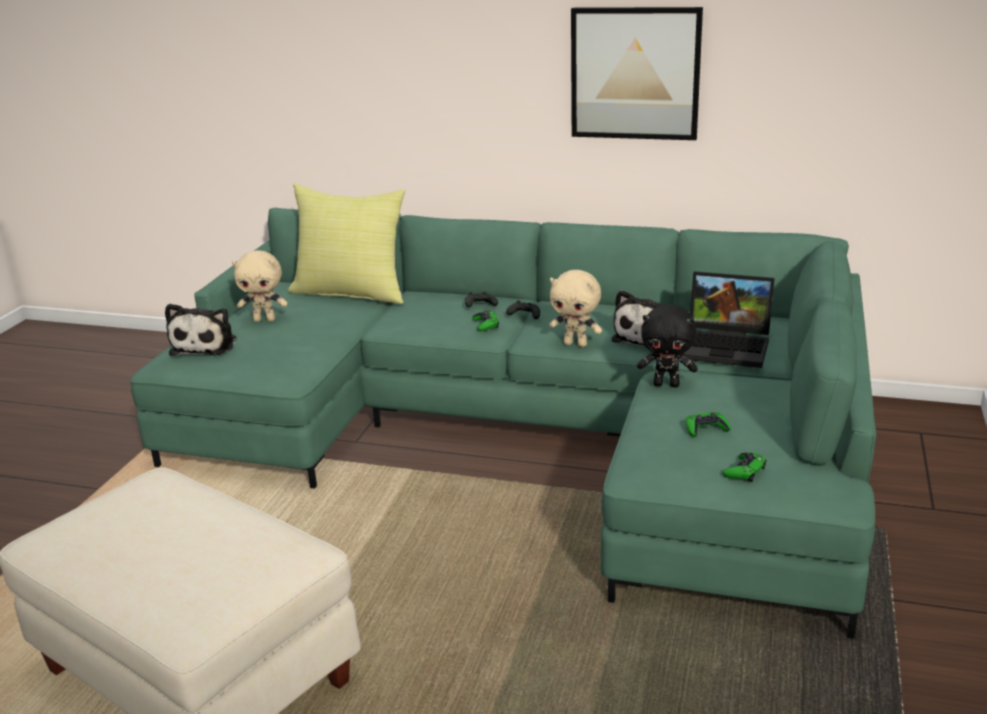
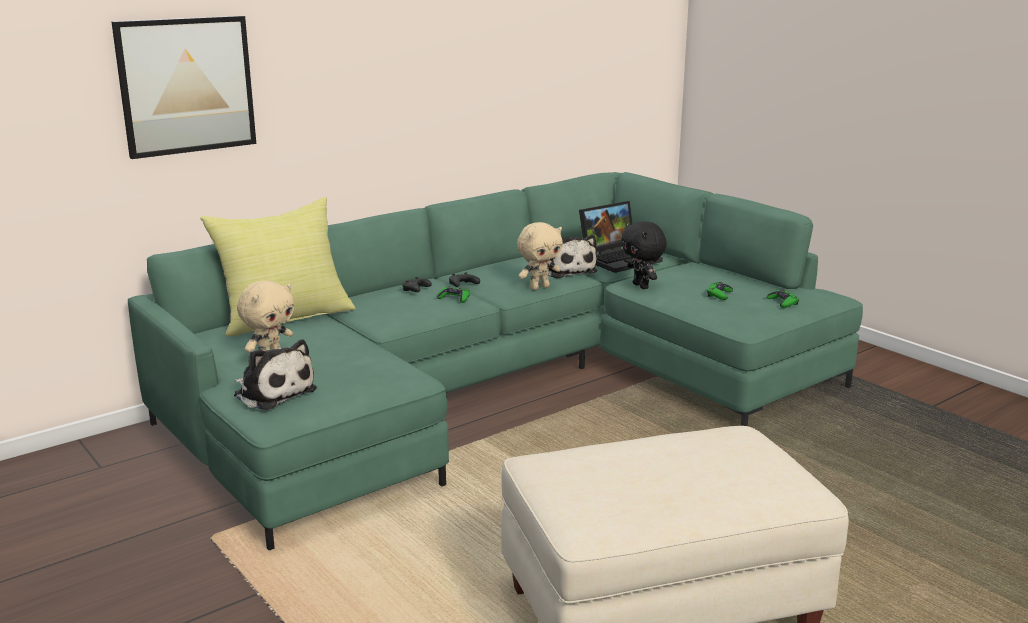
camera: 55 degrees left, 5 degrees down
picture [571,7,703,140] -> picture moved to [112,16,256,159]
black plush toy [637,304,698,387] -> black plush toy turned 105 degrees clockwise [621,221,667,289]

